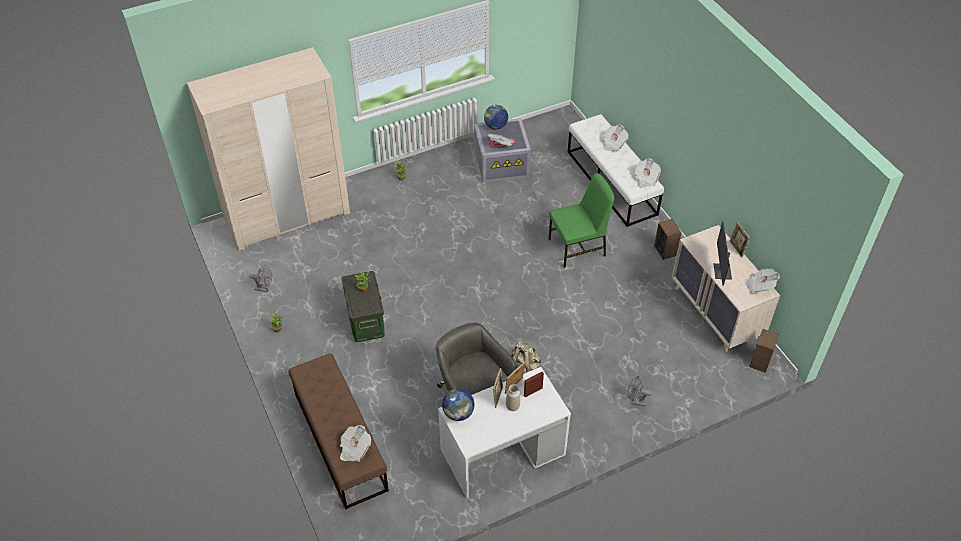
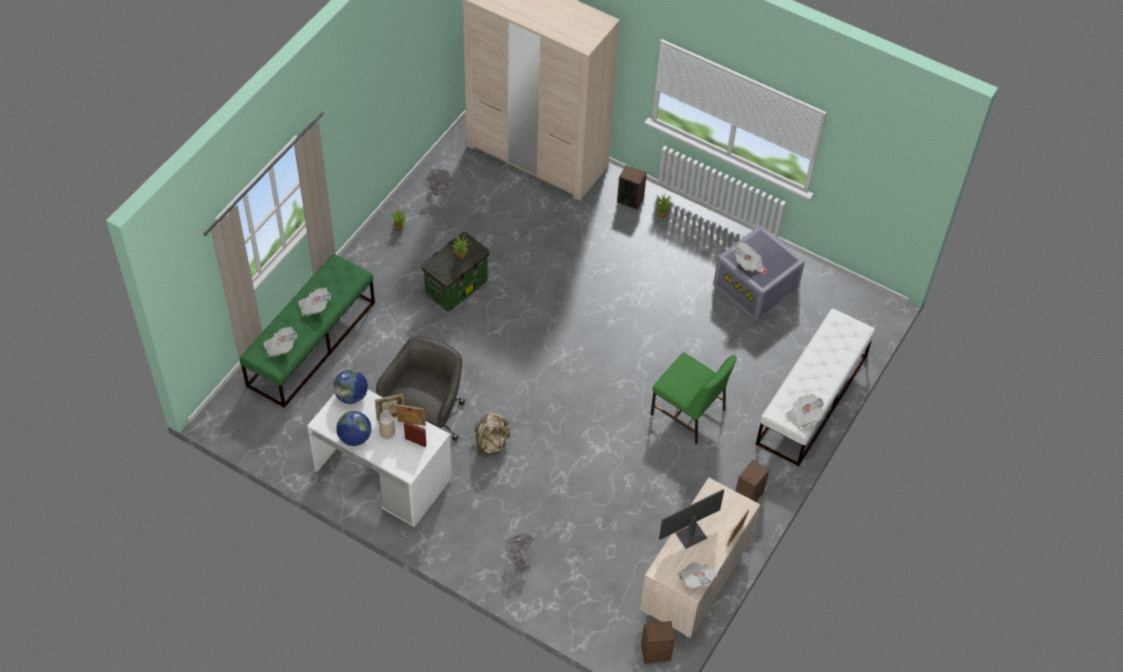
camera: 55 degrees right, 5 degrees up
brown bench [288,353,389,510] -> green bench [240,254,375,408]
globe [484,105,508,129] -> globe moved to [336,411,371,446]
newspaper [603,125,628,151] -> newspaper moved to [299,288,331,316]
none -> speaker [617,165,647,210]

